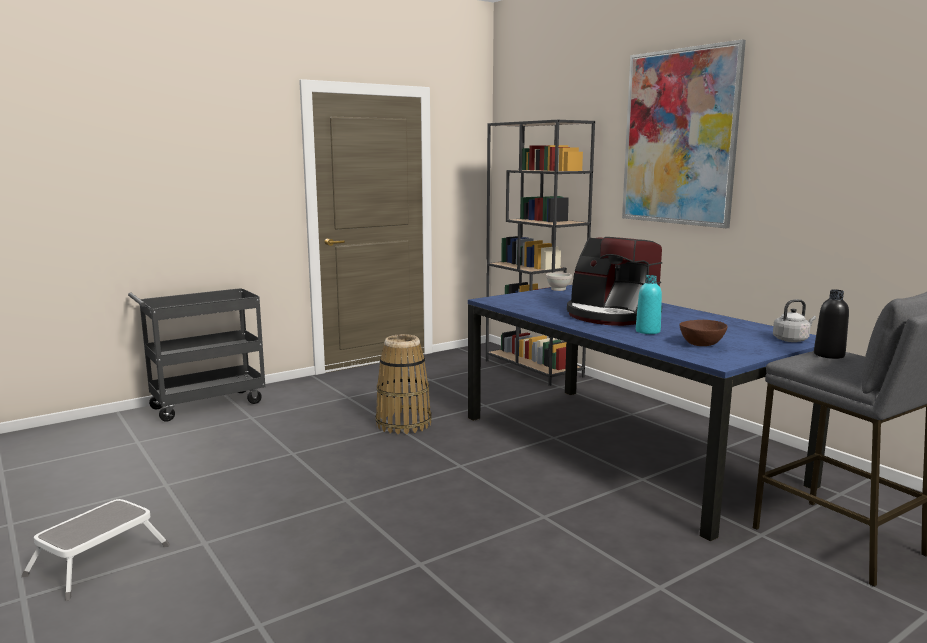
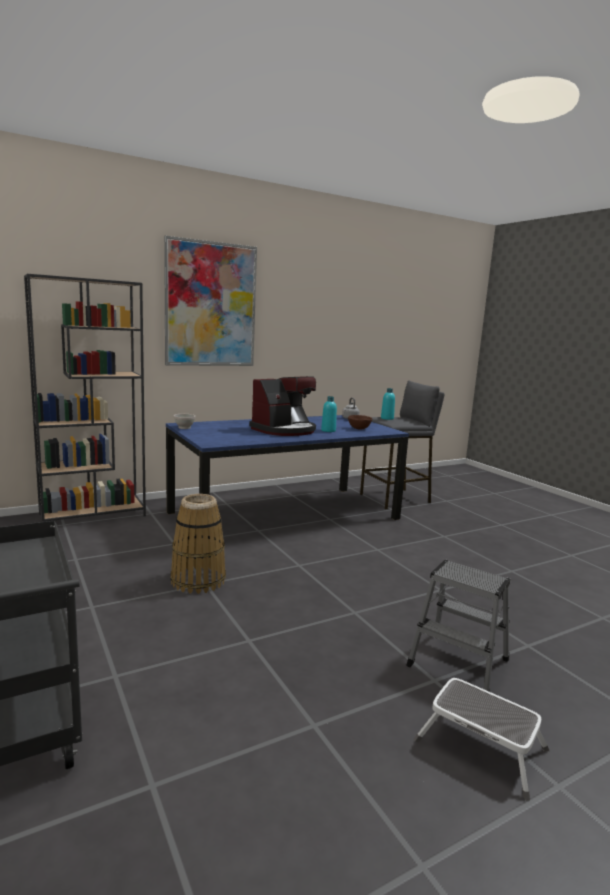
camera: 85 degrees left, 0 degrees up
black bottle [814,290,849,359] -> turquoise bottle [381,388,395,420]
none -> grey step ladder [406,559,511,692]

